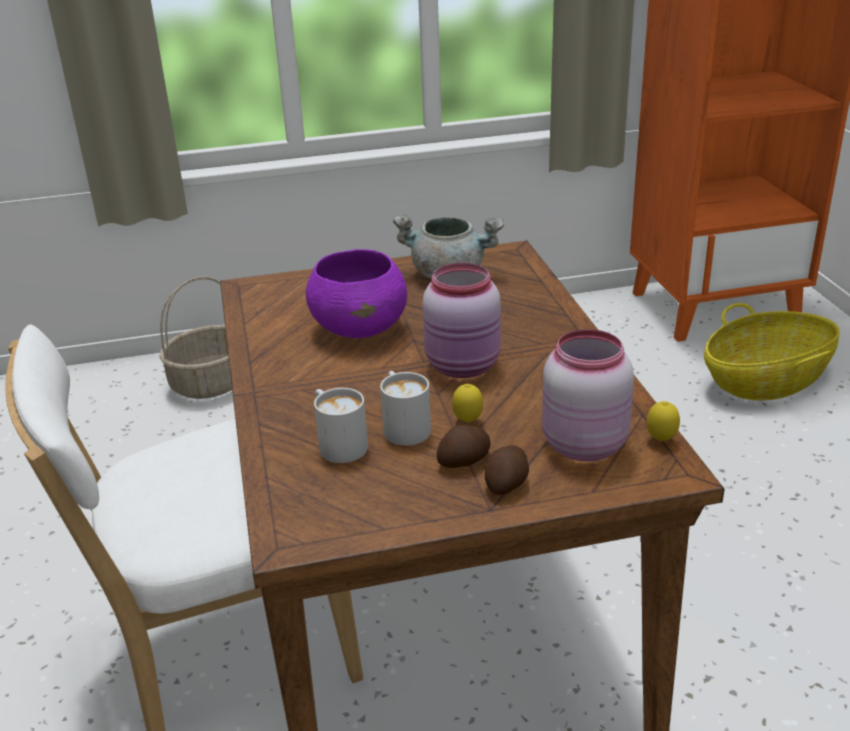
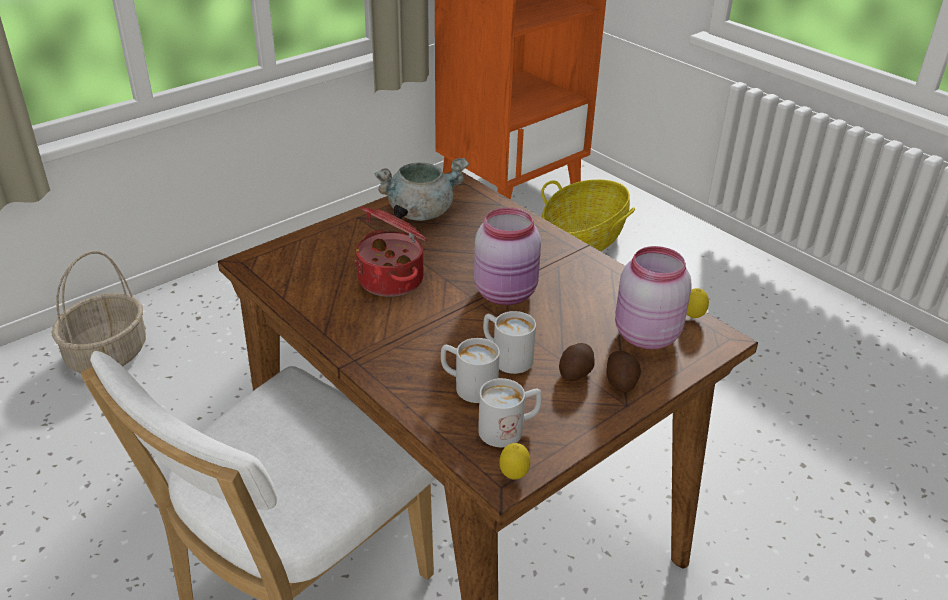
camera: 30 degrees left, 5 degrees up
purple bowl [306,249,407,338] -> cooking pot [355,205,427,297]
lemon [452,384,483,422] -> lemon moved to [499,443,530,479]
none -> white mug [478,378,542,447]

